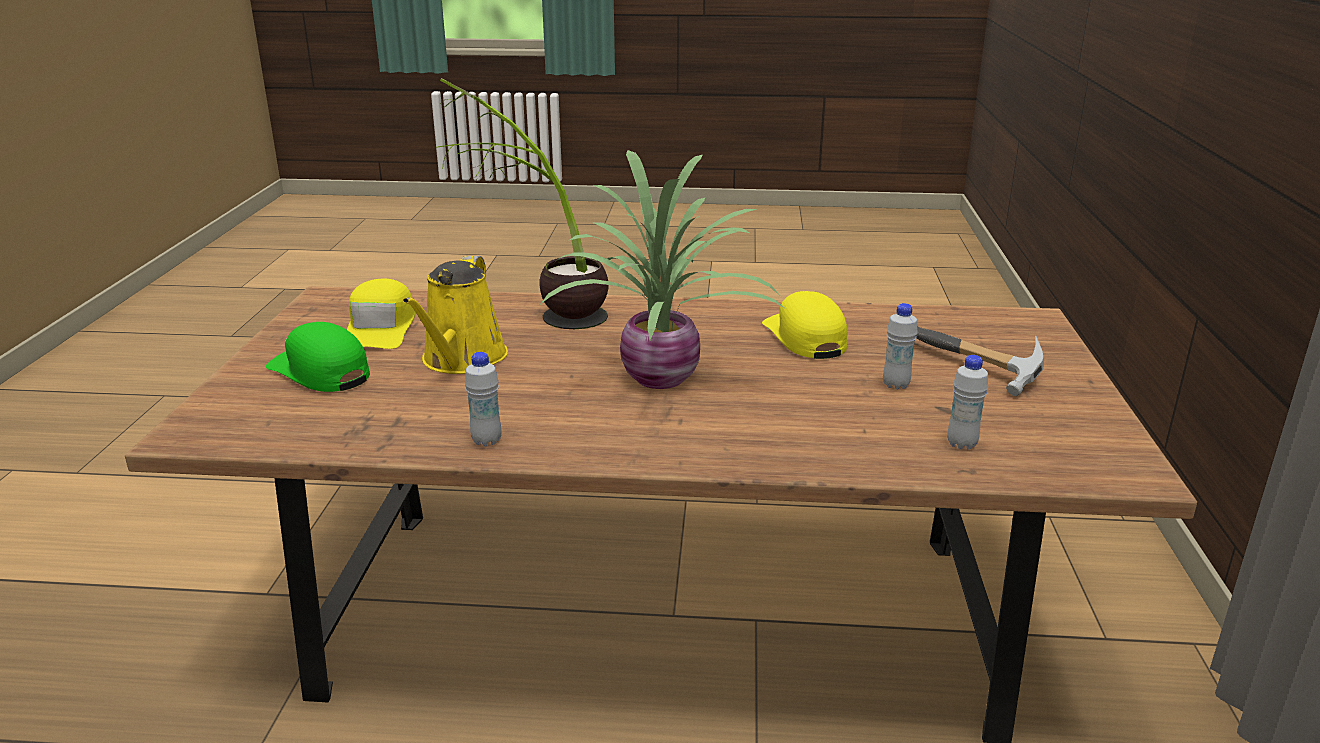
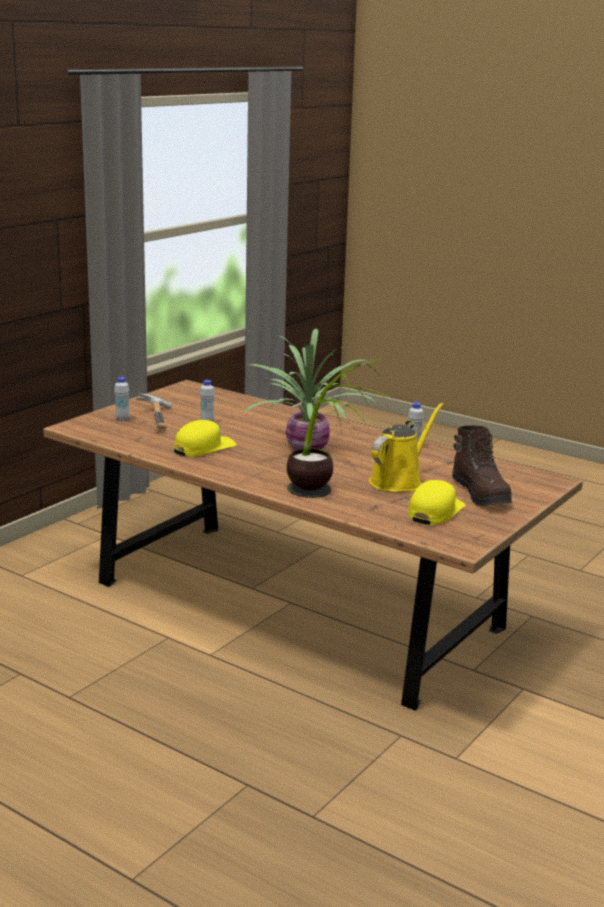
camera: 150 degrees left, 5 degrees down
green cap [266,322,370,392] -> brown boot [452,425,512,506]
yellow cap [762,291,847,359] -> yellow cap turned 150 degrees counterclockwise [174,420,236,457]
white bottle [947,355,988,450] -> white bottle moved to [114,377,130,421]

